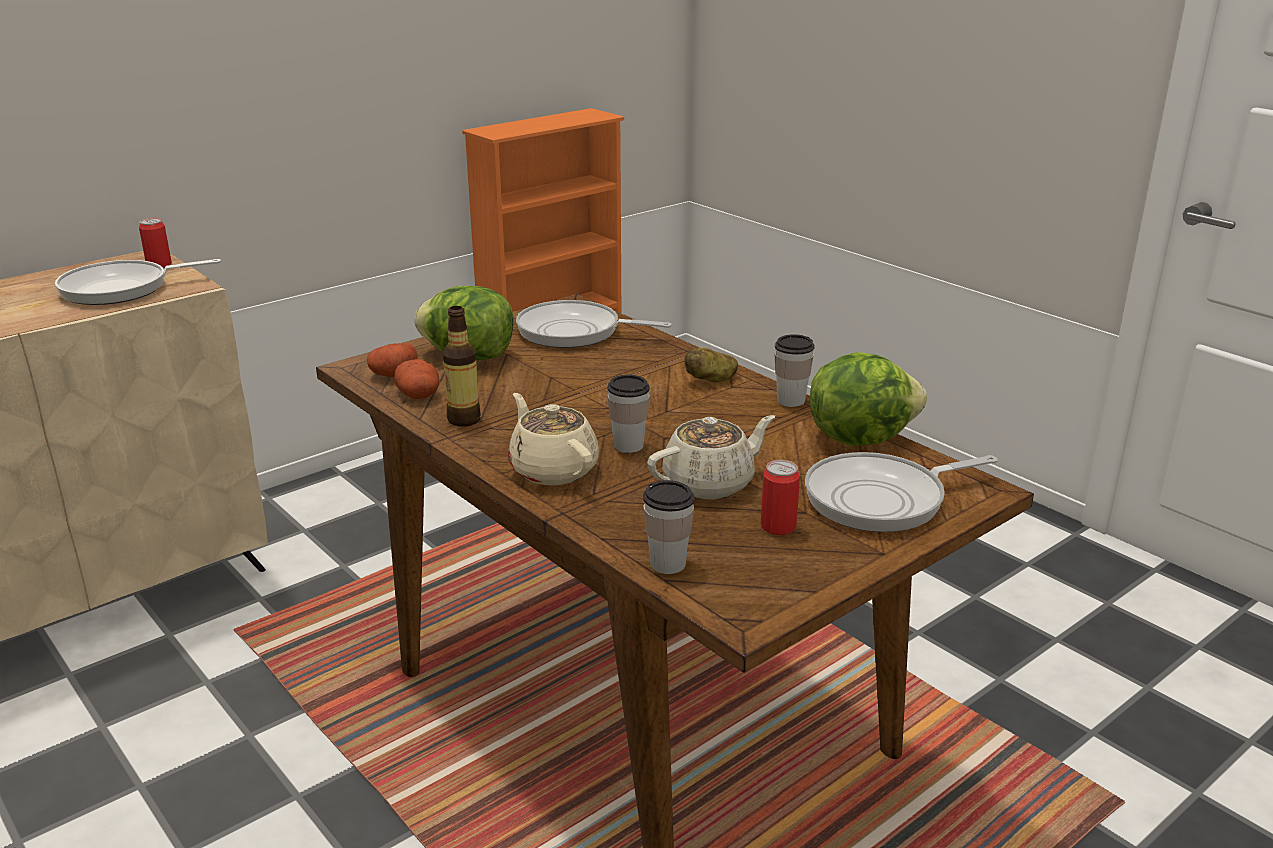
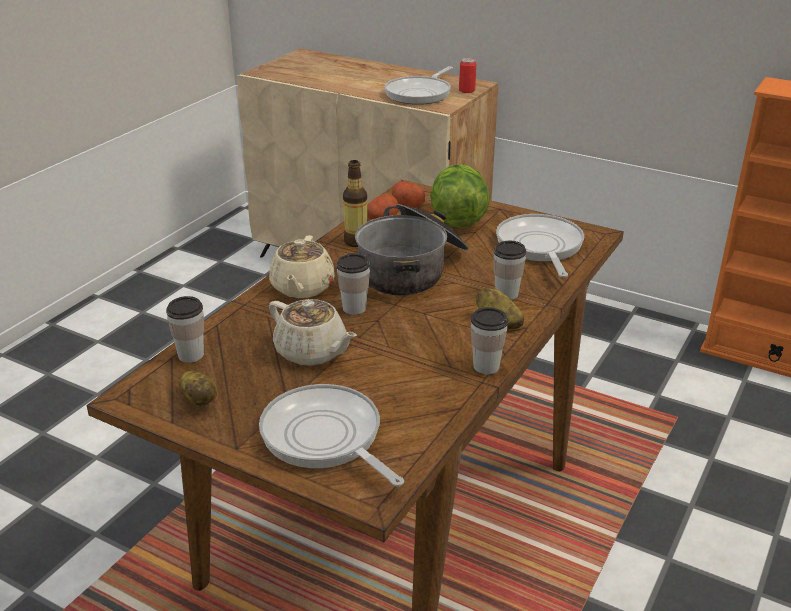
camera: 70 degrees right, 5 degrees up
frying pan [55,259,221,305] -> frying pan turned 105 degrees counterclockwise [385,66,453,105]
beige teapot [508,393,599,485] -> beige teapot turned 150 degrees clockwise [269,235,335,298]
can [761,460,800,535] -> none
lettuce [810,352,927,446] -> none
none -> potato [180,371,217,407]
none -> cooking pot [355,204,469,295]
none -> cup [493,241,526,300]

